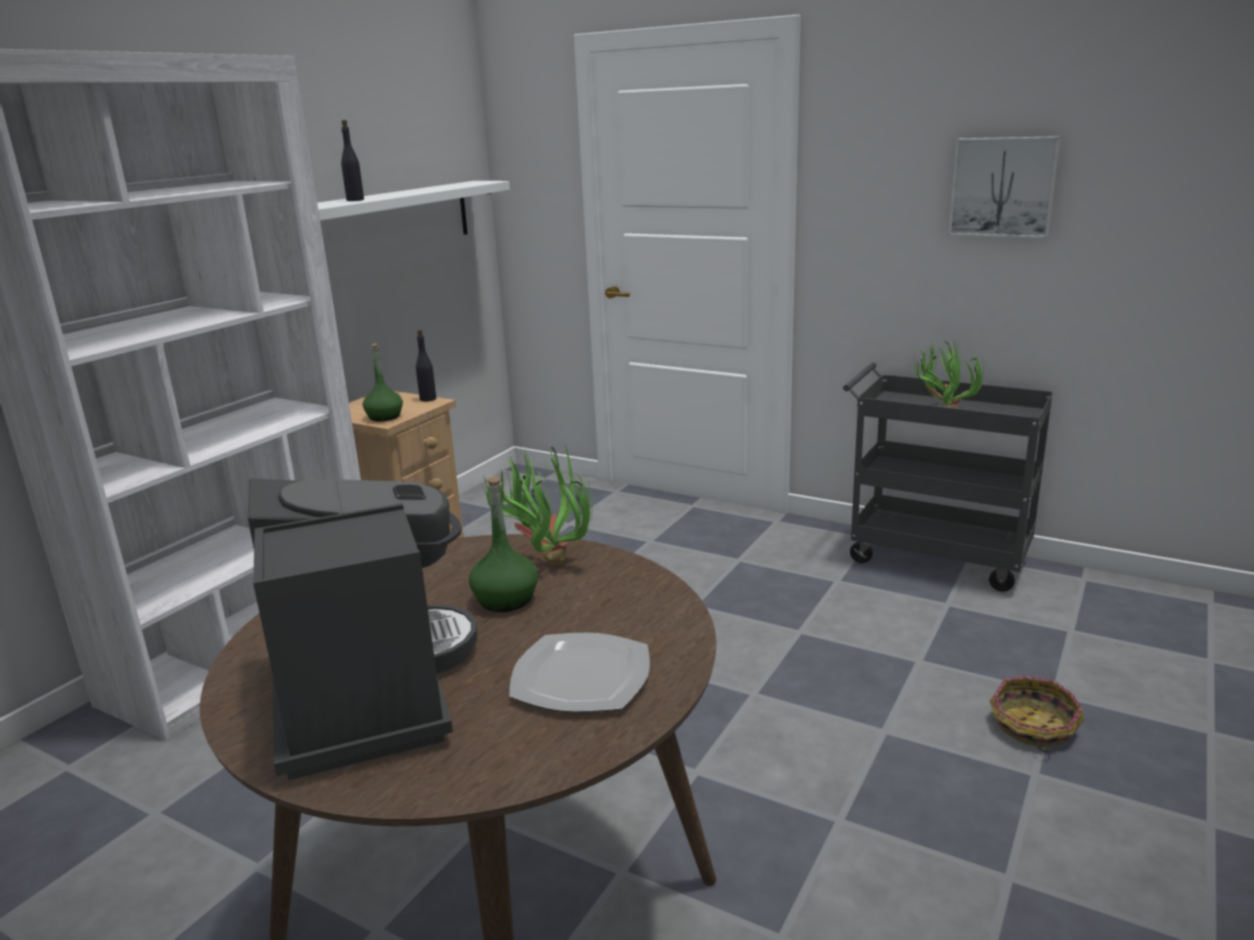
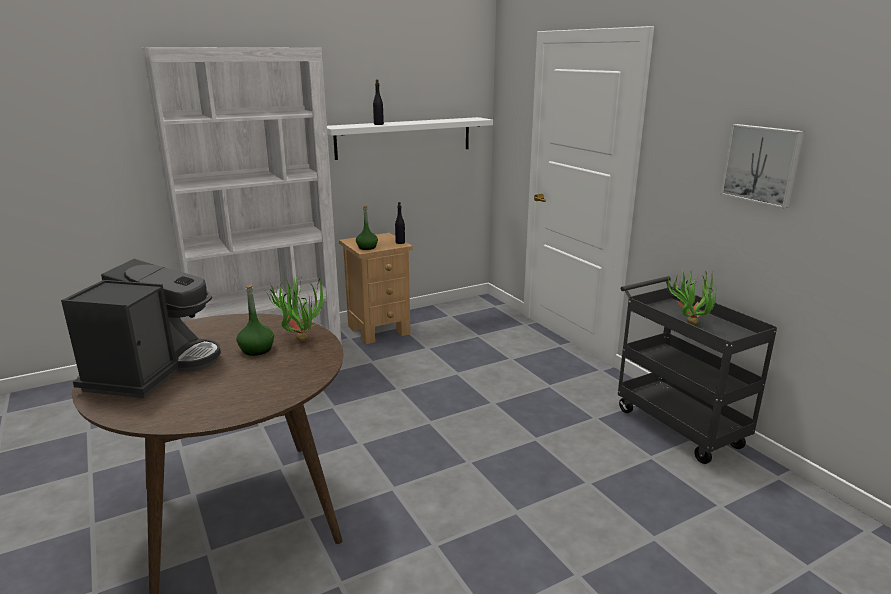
camera: 30 degrees right, 0 degrees up
plate [509,633,650,712] -> none
basket [990,676,1084,752] -> none

